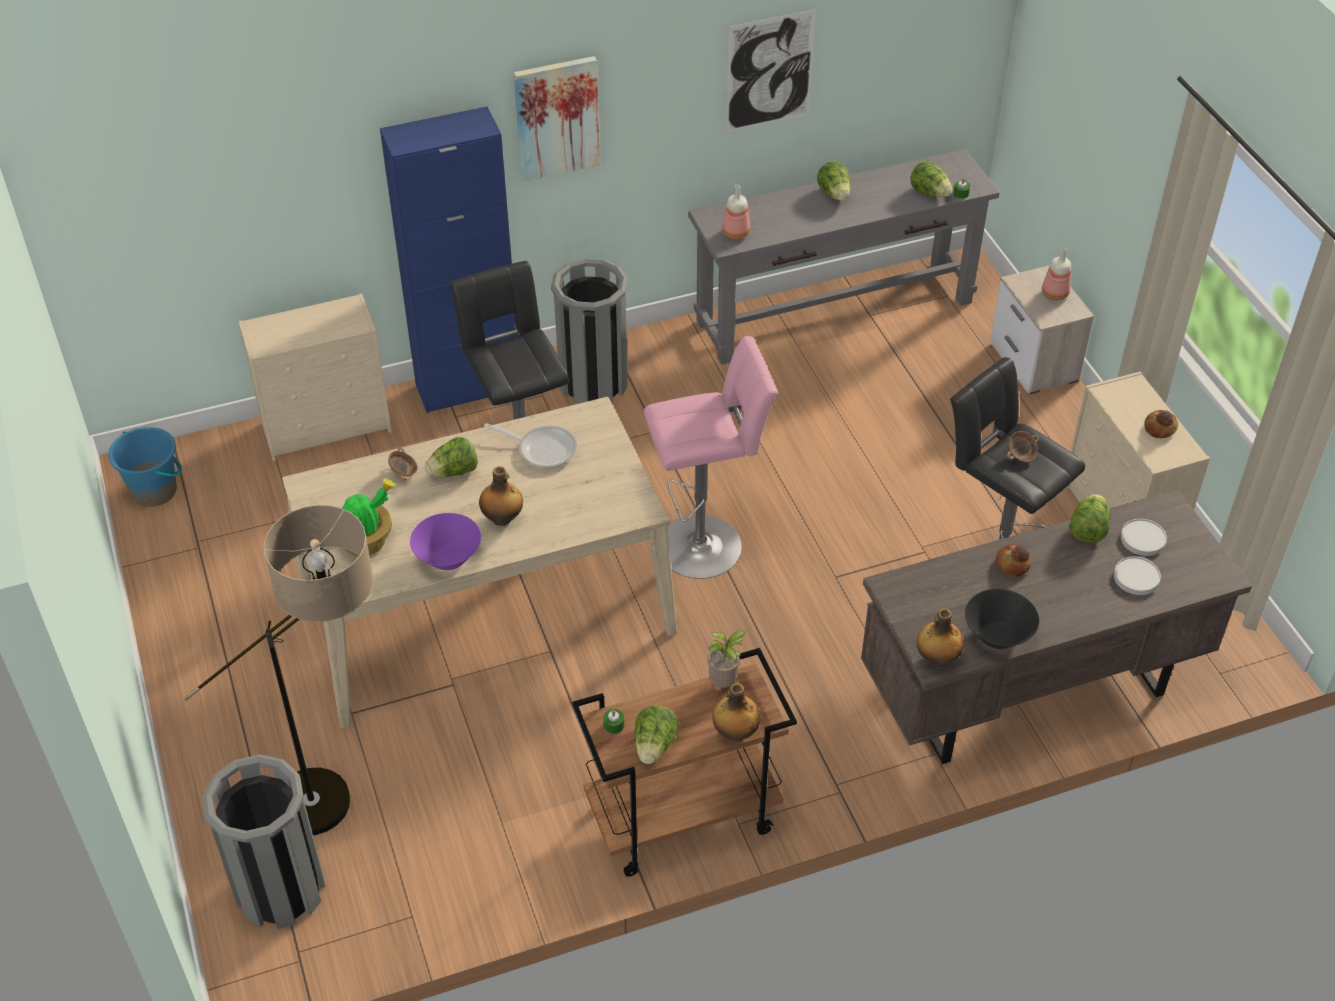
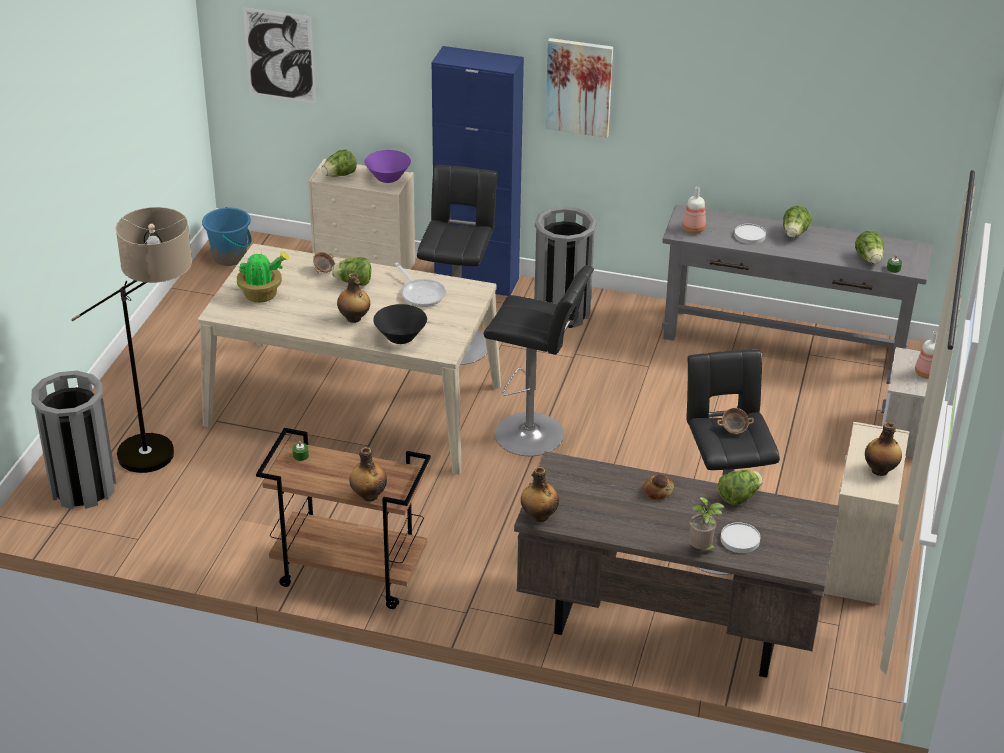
camera: 35 degrees right, 10 degrees down
purple bowl [410,513,481,570] -> purple bowl moved to [364,150,411,183]
lettuce [634,705,679,764] -> lettuce moved to [321,149,357,177]
pink stool [644,336,778,579] -> black stool [484,265,594,456]
potted plant [708,631,746,688] -> potted plant moved to [689,497,725,550]
picture [725,9,816,132] -> picture moved to [243,7,316,103]
black bowl [965,589,1039,649] -> black bowl moved to [373,304,427,344]
white plate [1121,519,1167,556] -> white plate moved to [734,224,766,244]
bread [1144,410,1178,438] -> bottle [865,422,902,476]

